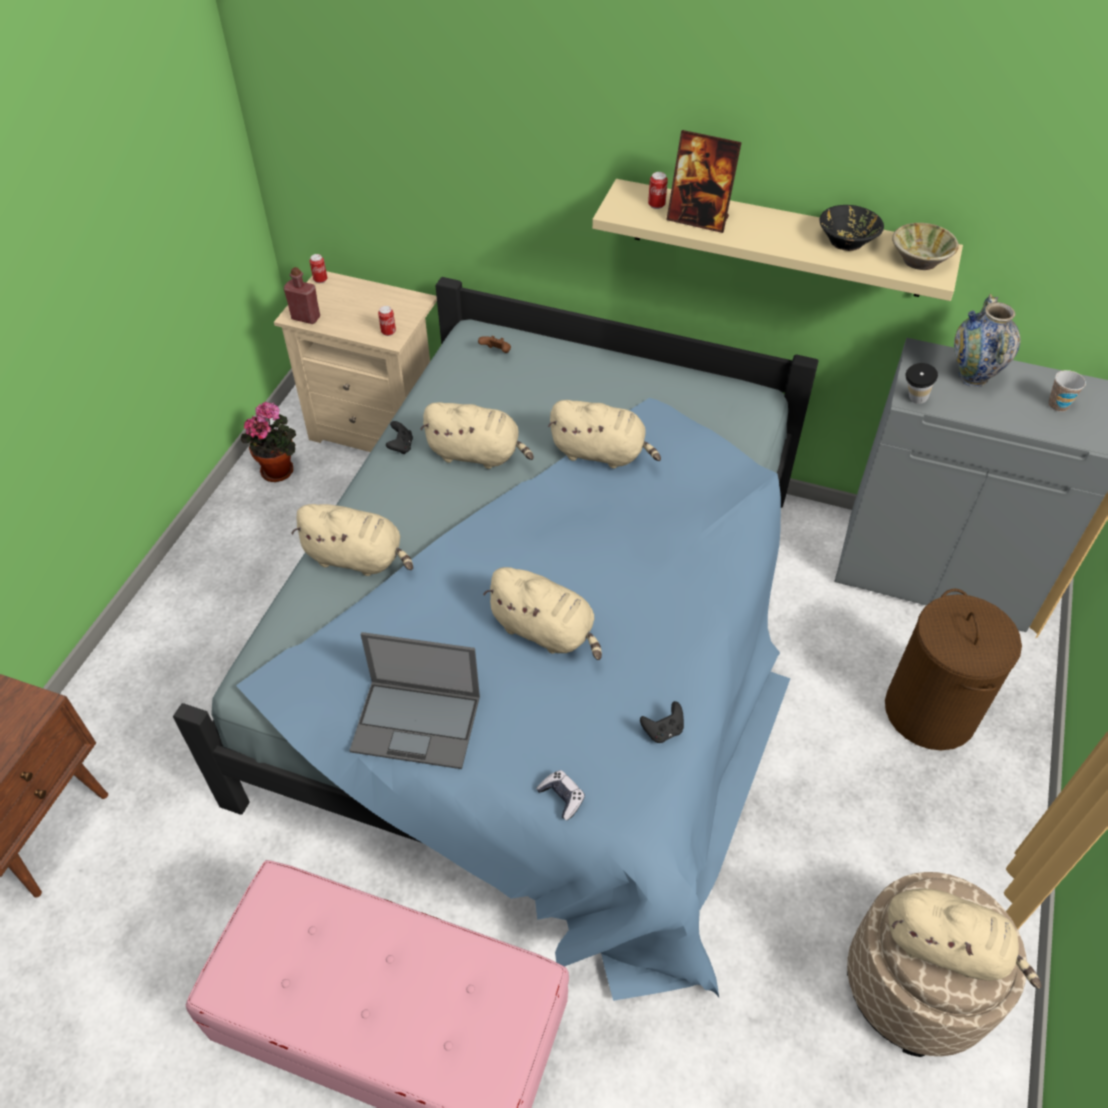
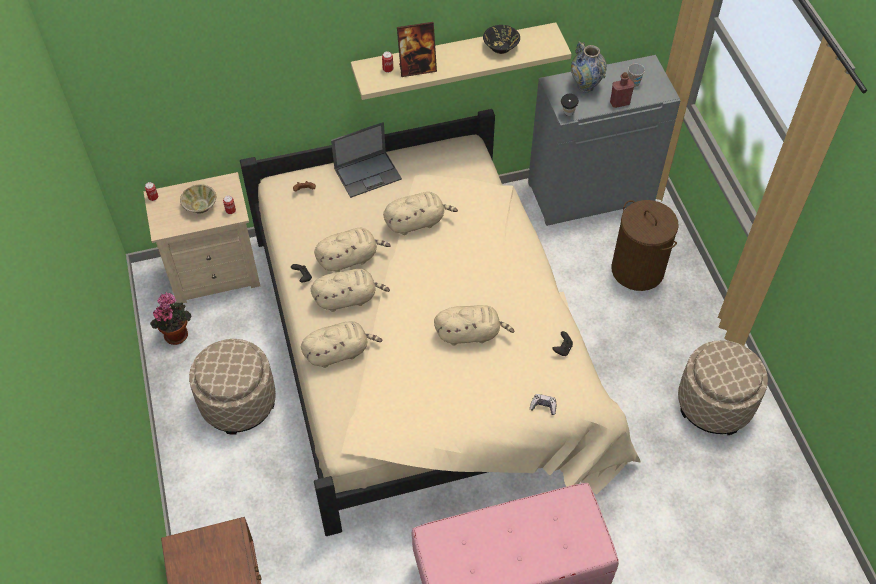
camera: 35 degrees left, 5 degrees up
blue bed [173,277,818,1001] -> beige bed [240,109,641,536]
red bottle [284,267,320,324] -> red bottle moved to [610,72,634,108]
laptop [349,632,480,769] -> laptop moved to [331,122,402,198]
beige plush toy [888,888,1041,989] -> beige plush toy moved to [311,269,390,312]
beige bowl [892,223,959,270] -> beige bowl moved to [180,184,216,214]
none -> beige ottoman [189,339,276,435]

